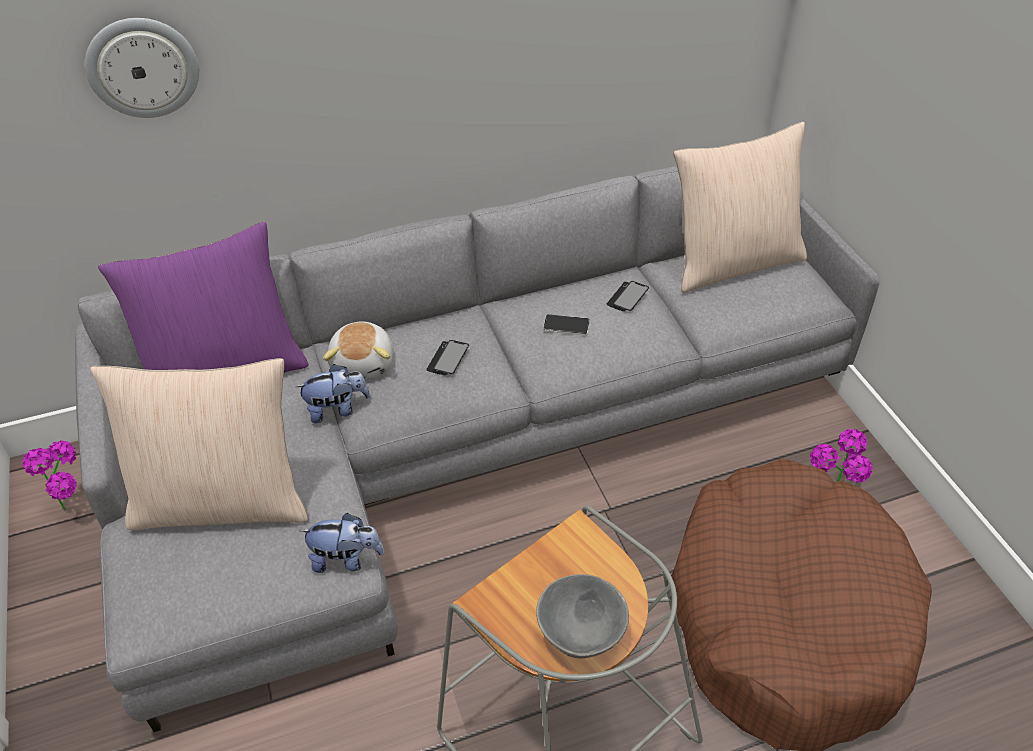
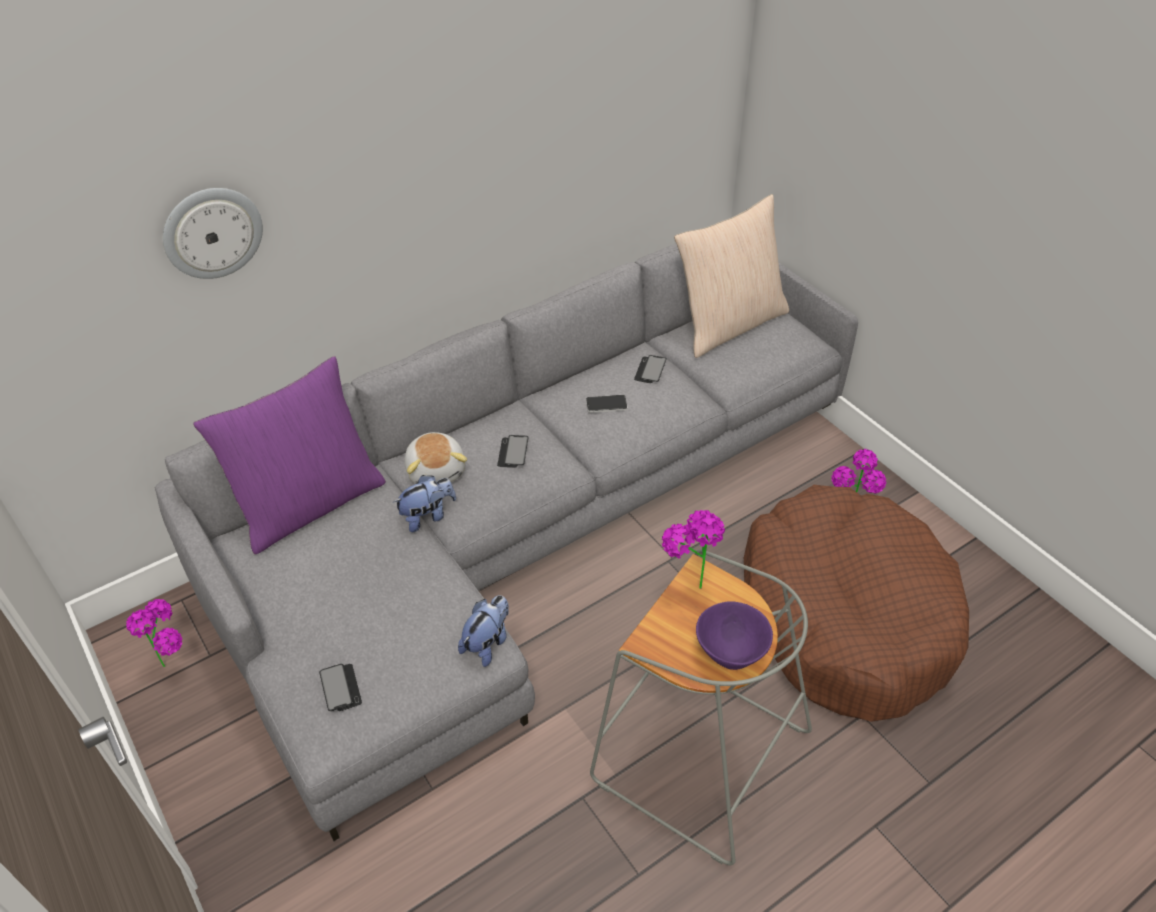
camera: 15 degrees left, 0 degrees up
beige pillow [90,358,308,530] -> none
plush toy [299,513,384,573] -> plush toy turned 45 degrees counterclockwise [458,595,509,667]
grey bowl [536,574,629,658] -> purple bowl [696,601,773,670]
none -> phone [319,664,362,711]
none -> potted plant [661,510,725,589]

